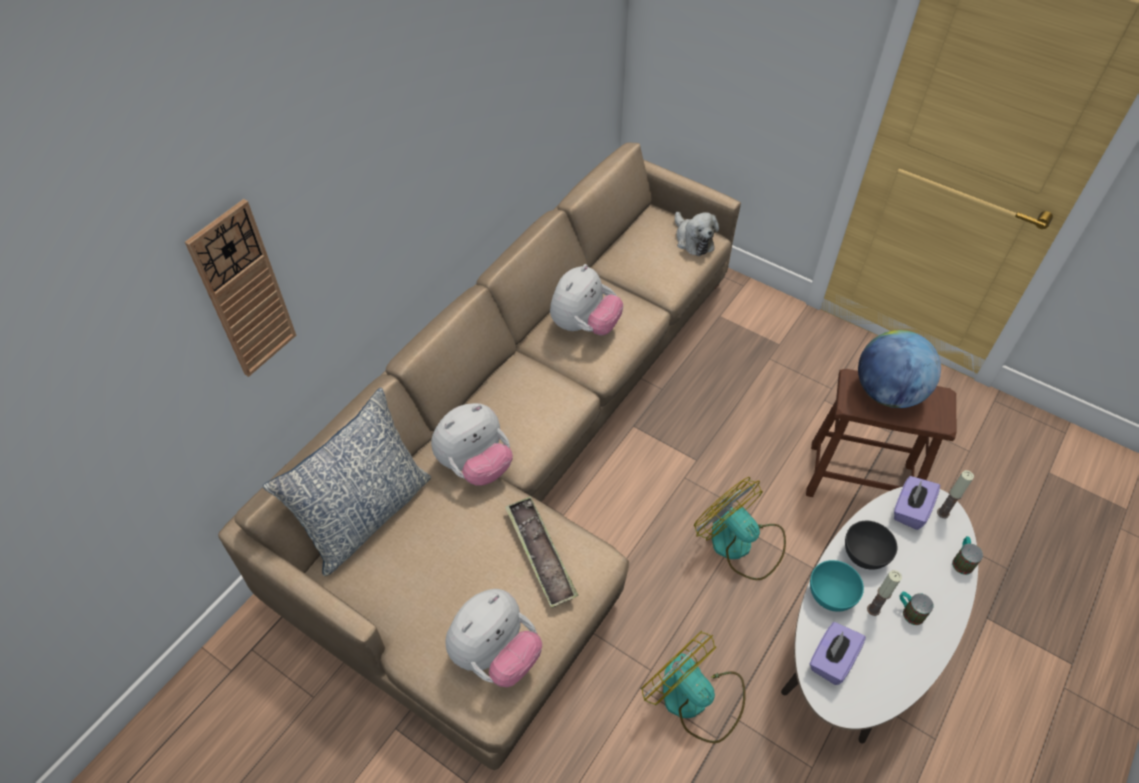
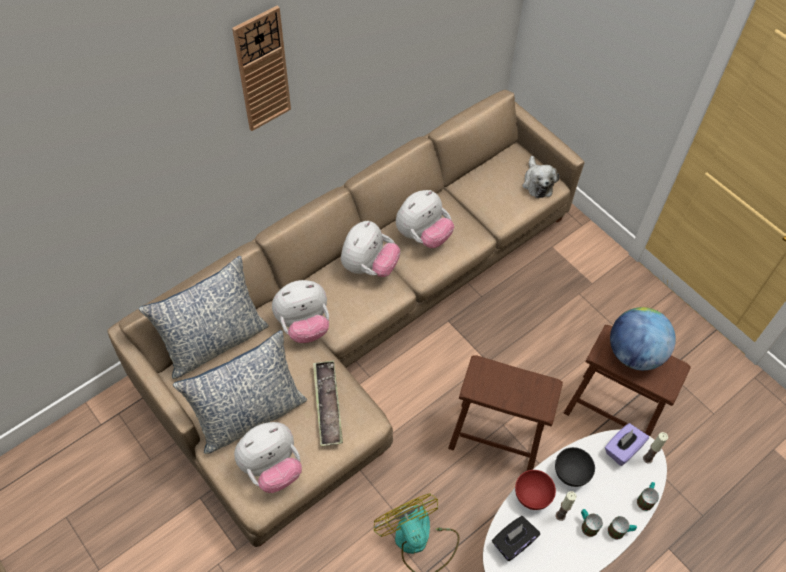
camera: 15 degrees right, 5 degrees up
wall clock [185,199,296,377] -> wall clock moved to [232,6,291,131]
fan [694,477,786,580] -> brown stool [448,356,563,471]
turquoise bowl [810,560,864,612] -> red bowl [515,470,556,510]
purple tissue box [810,622,866,685] -> black tissue box [492,516,540,561]
none -> pillow [173,330,307,454]
none -> plush toy [341,221,400,277]
none -> mug [608,516,637,539]

